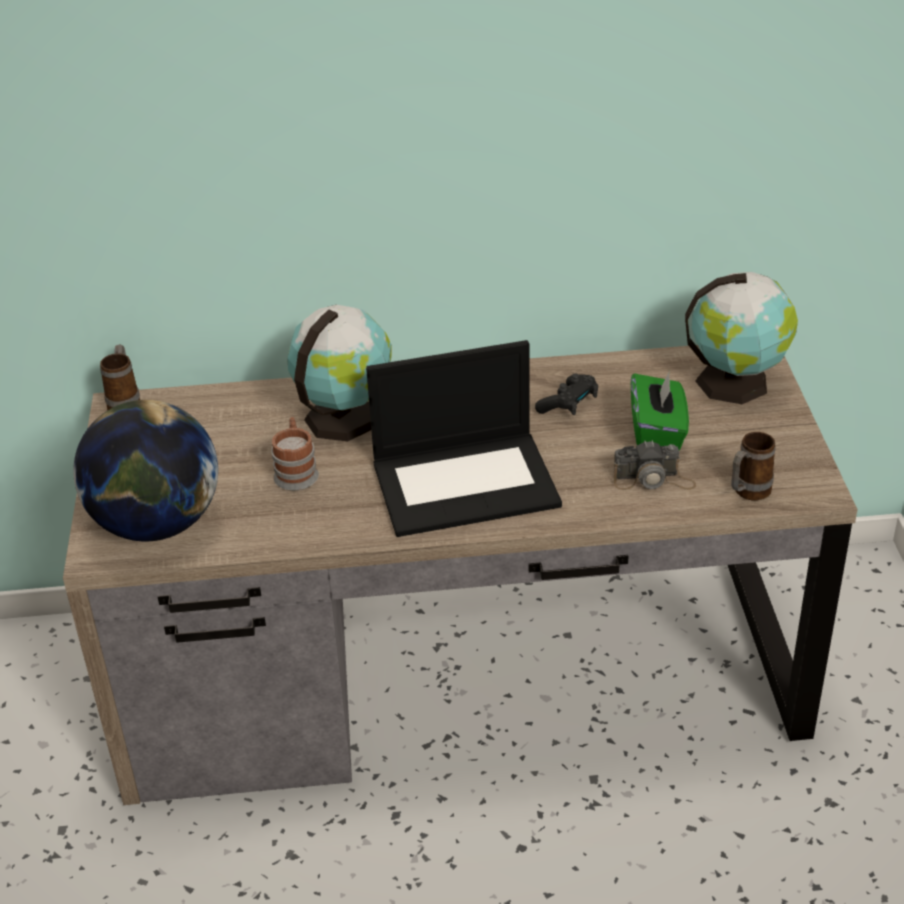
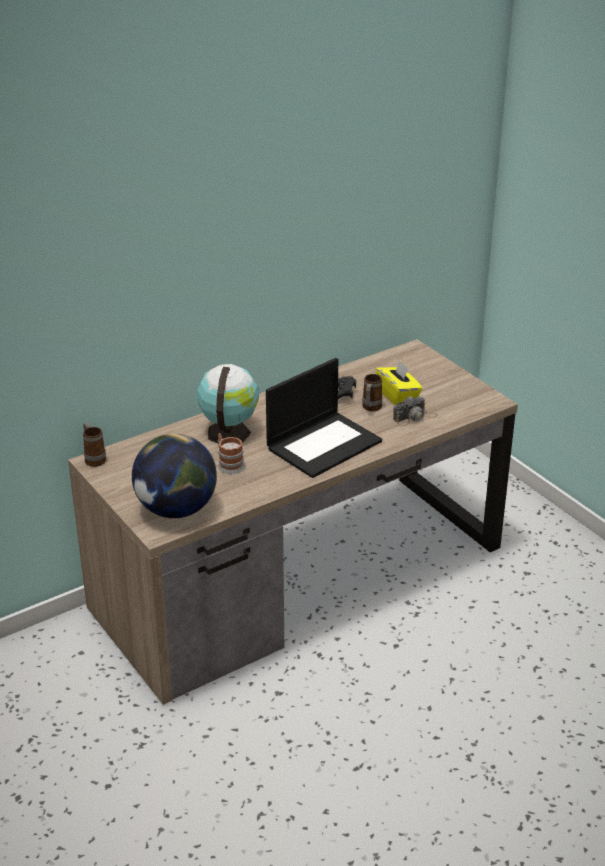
camera: 30 degrees left, 5 degrees down
green tissue box [631,371,689,450] -> yellow tissue box [375,360,422,405]
globe [685,272,798,404] -> none
mug [731,432,776,501] -> mug moved to [362,374,383,411]

